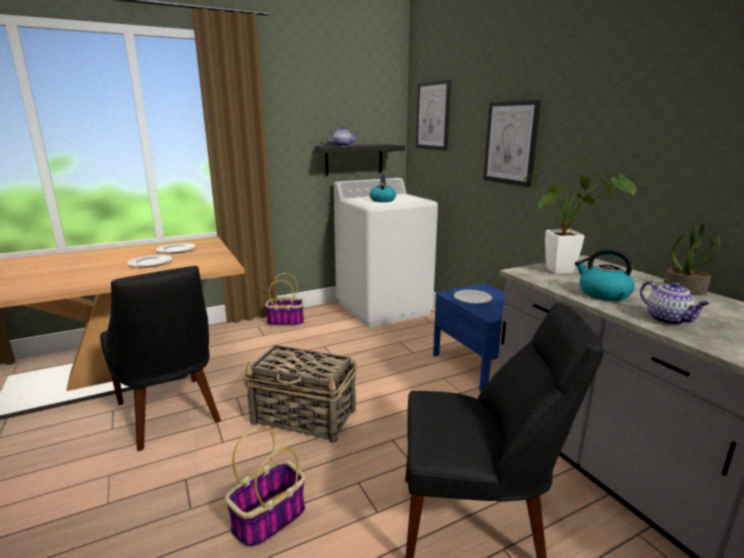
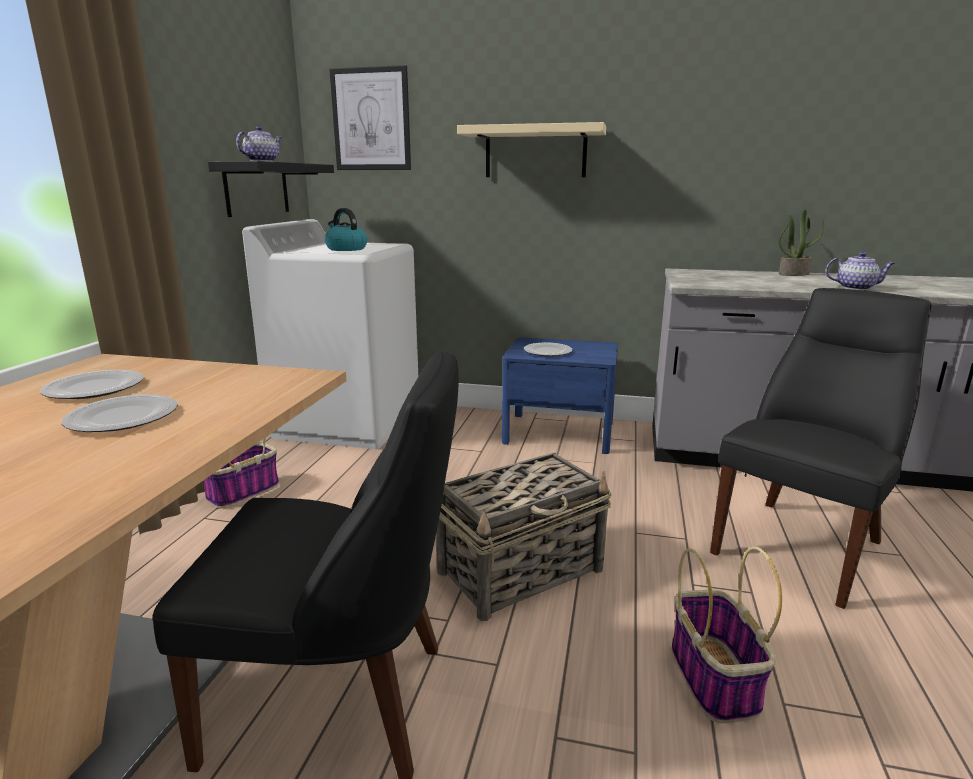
camera: 50 degrees left, 0 degrees up
picture [483,100,541,187] -> beige shelf [457,122,606,177]
potted plant [522,170,636,274] -> none
kettle [575,248,635,301] -> none

